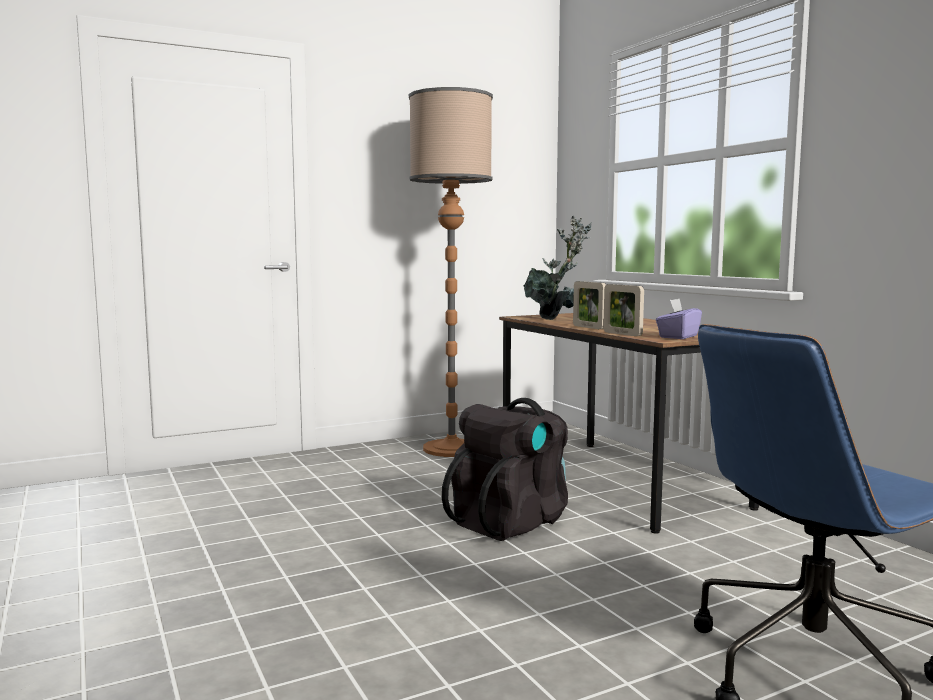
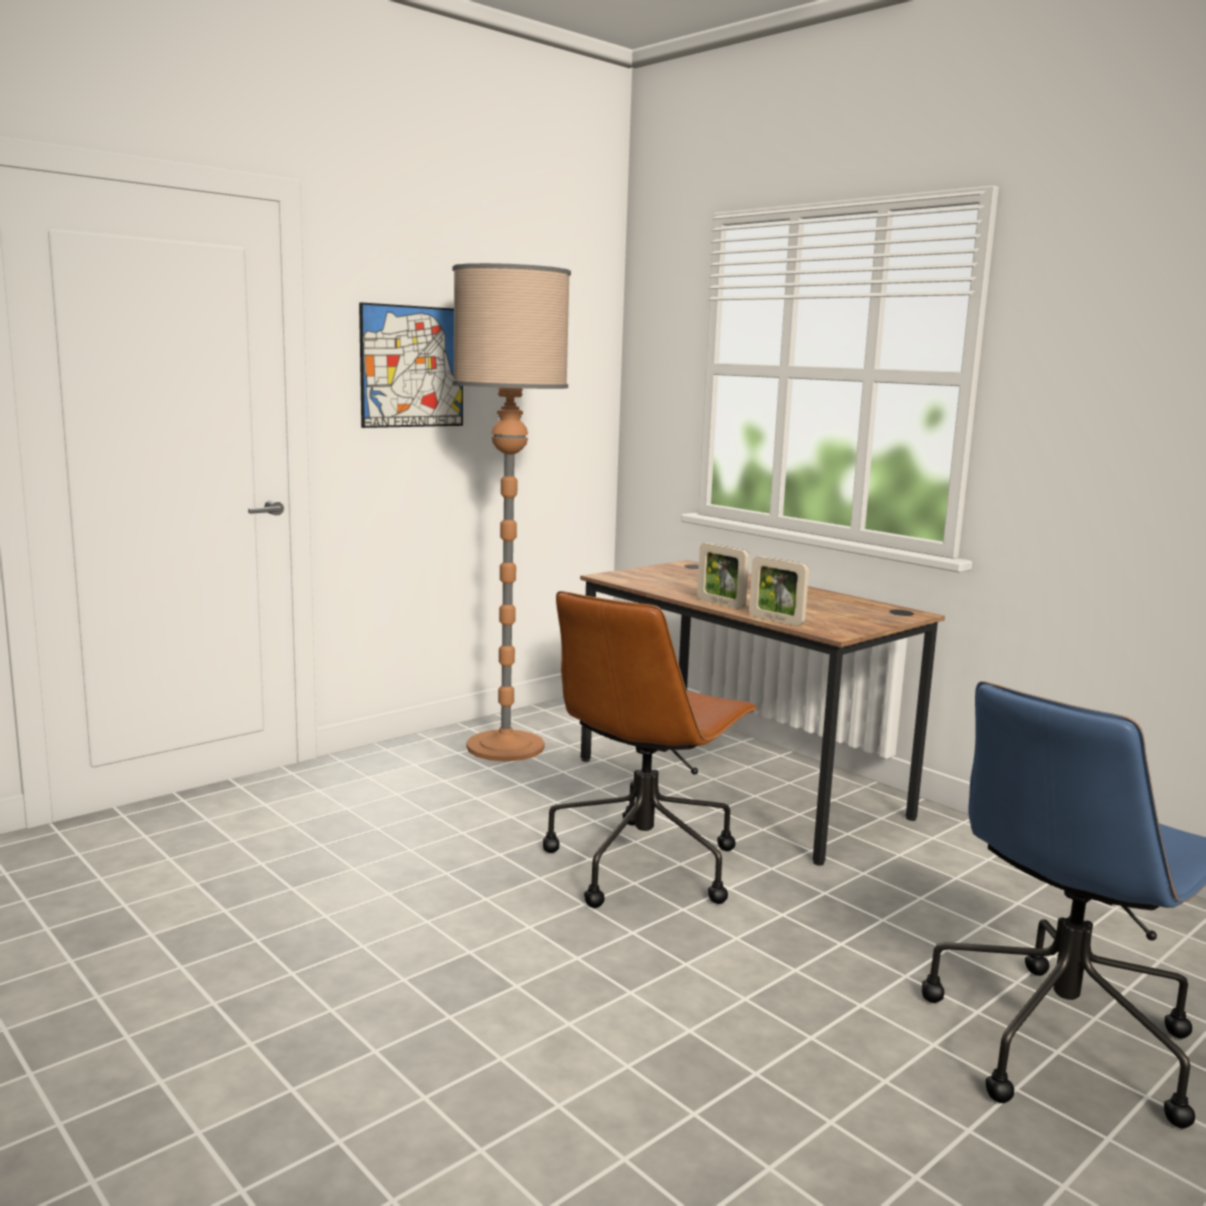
camera: 15 degrees left, 5 degrees up
black backpack [442,398,568,541] -> brown office chair [543,591,758,908]
potted plant [524,216,592,320] -> none
purple tissue box [656,298,702,339] -> none
none -> picture [359,302,463,428]

